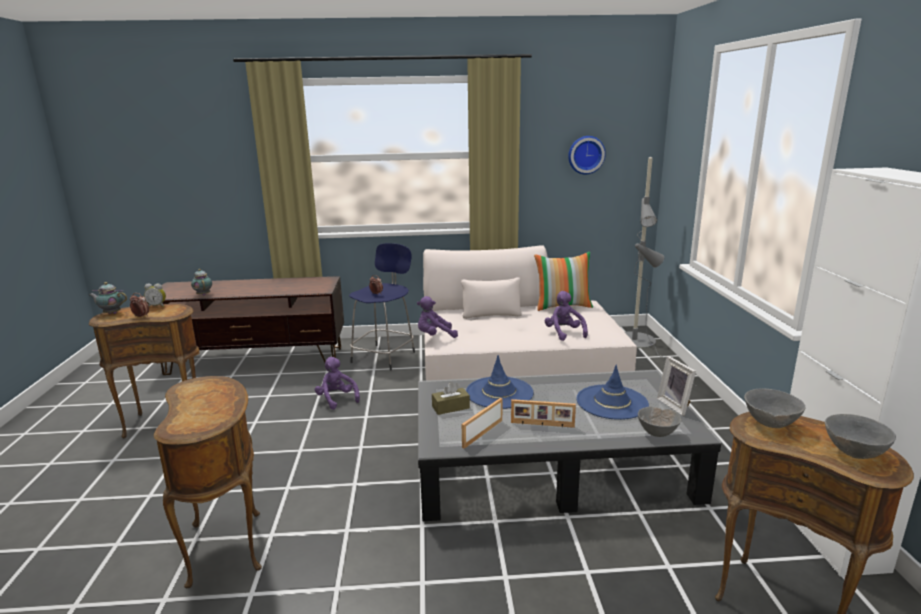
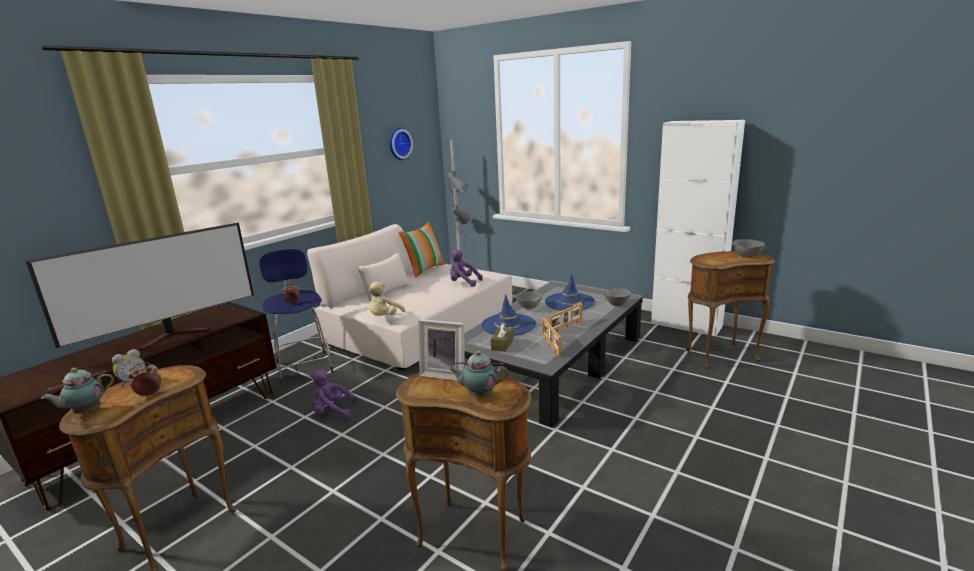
camera: 50 degrees left, 0 degrees up
teapot [191,269,212,296] -> teapot moved to [449,351,508,398]
purple plush toy [417,296,458,338] -> beige plush toy [369,282,405,316]
picture frame [657,356,696,416] -> picture frame moved to [418,319,465,381]
grey bowl [744,389,805,428] -> grey bowl moved to [515,291,542,309]
none -> television [26,223,254,351]

